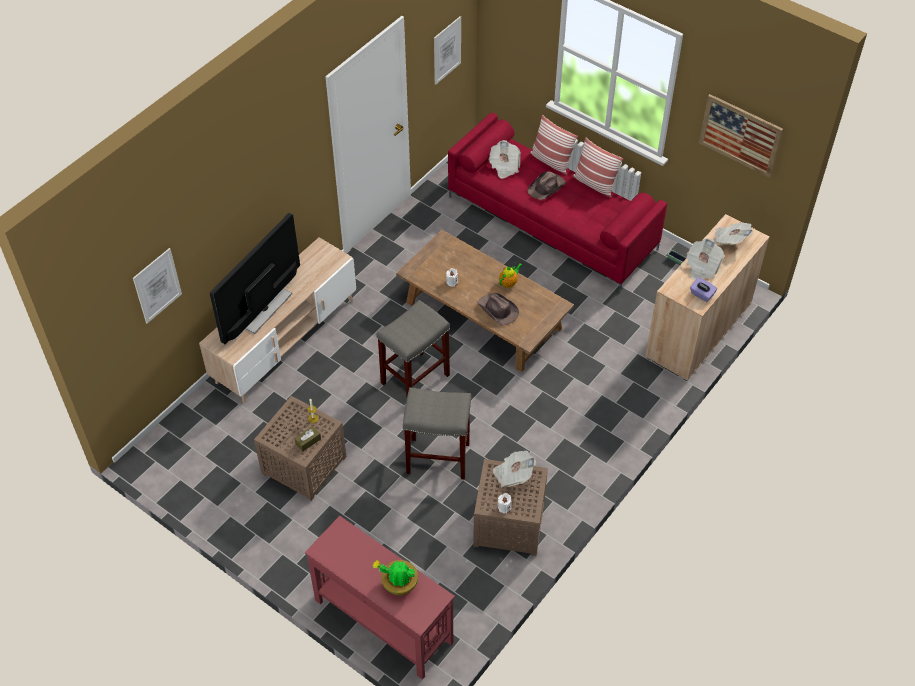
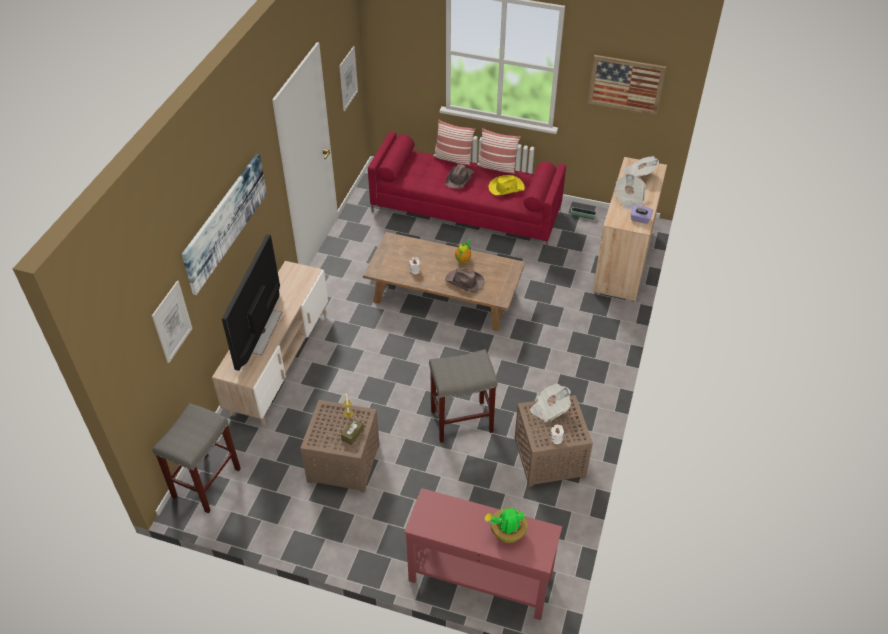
camera: 20 degrees left, 5 degrees down
grey stool [376,300,450,396] -> grey stool moved to [153,403,241,513]
newspaper [489,140,521,179] -> none
none -> picture [182,153,267,295]
none -> yellow hat [488,175,525,195]

